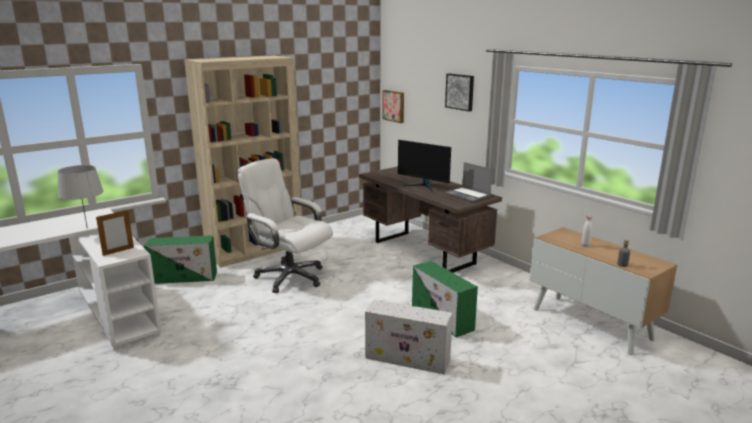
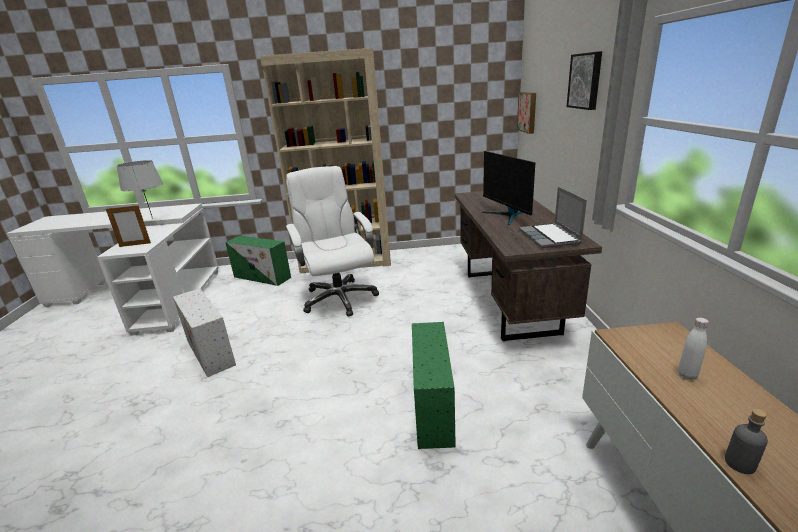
camera: 35 degrees right, 5 degrees up
white storage box [365,300,453,375] -> white storage box moved to [173,288,236,377]

